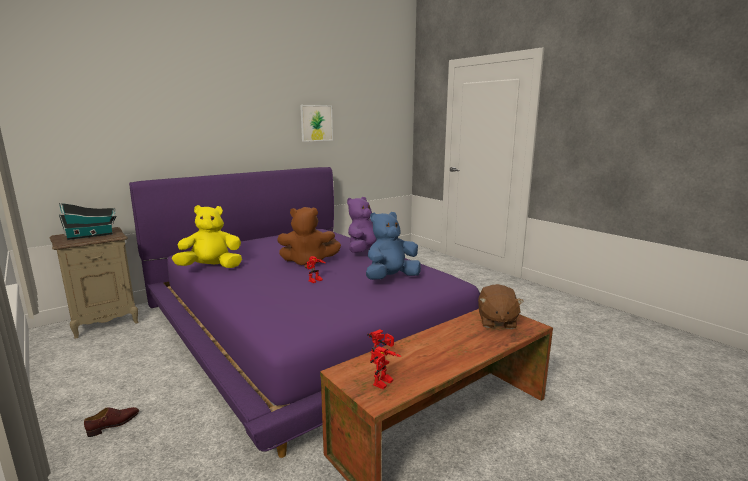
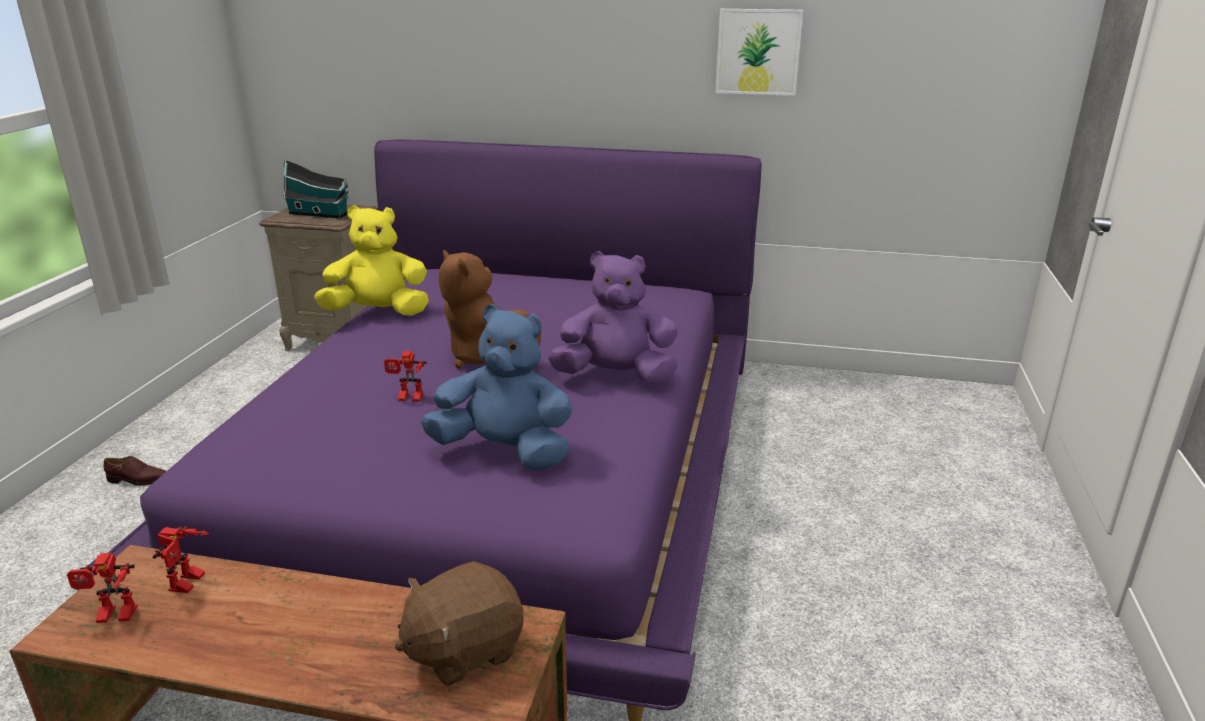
camera: 50 degrees right, 10 degrees up
yellow plush toy [172,205,242,268] -> yellow plush toy turned 45 degrees counterclockwise [314,205,429,316]

